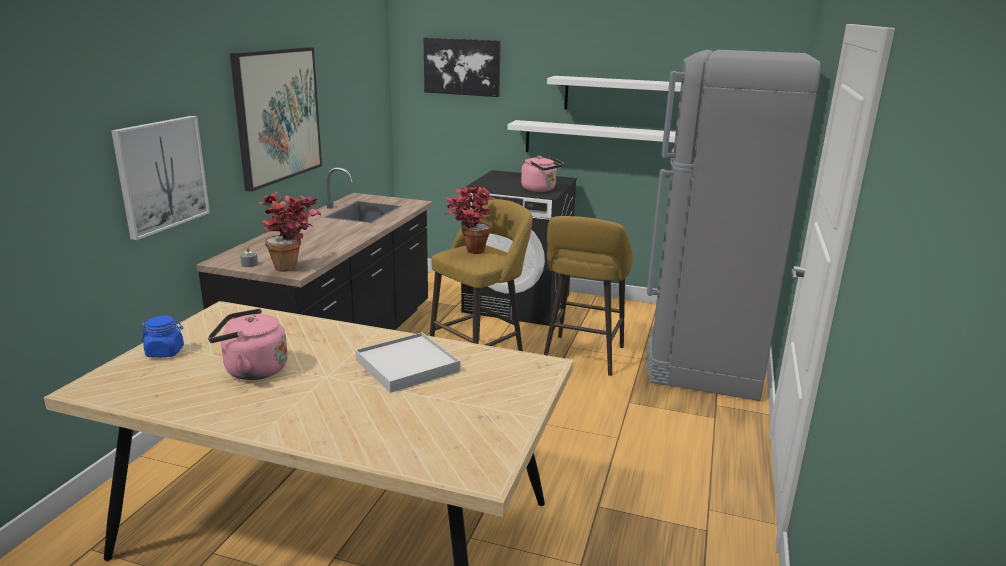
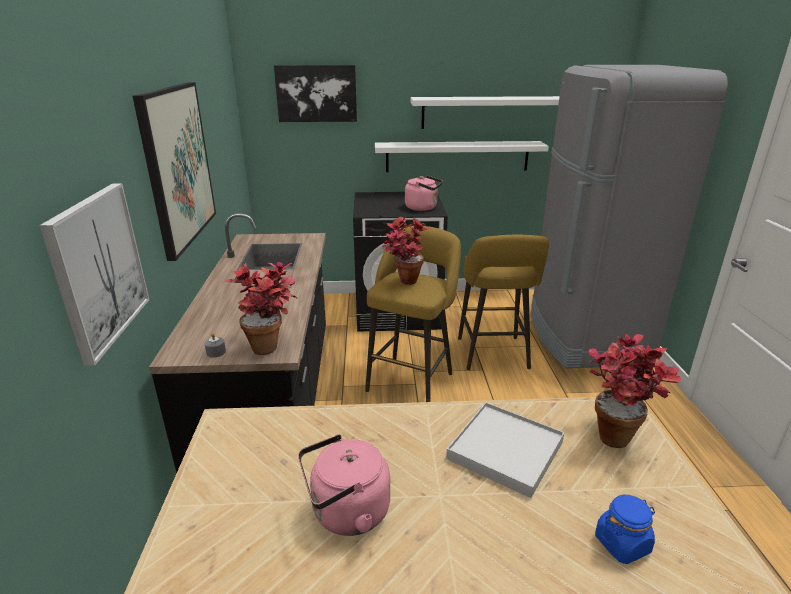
camera: 20 degrees left, 5 degrees up
blue jar [141,316,184,358] -> blue jar moved to [595,495,655,564]
none -> potted plant [589,334,681,448]

